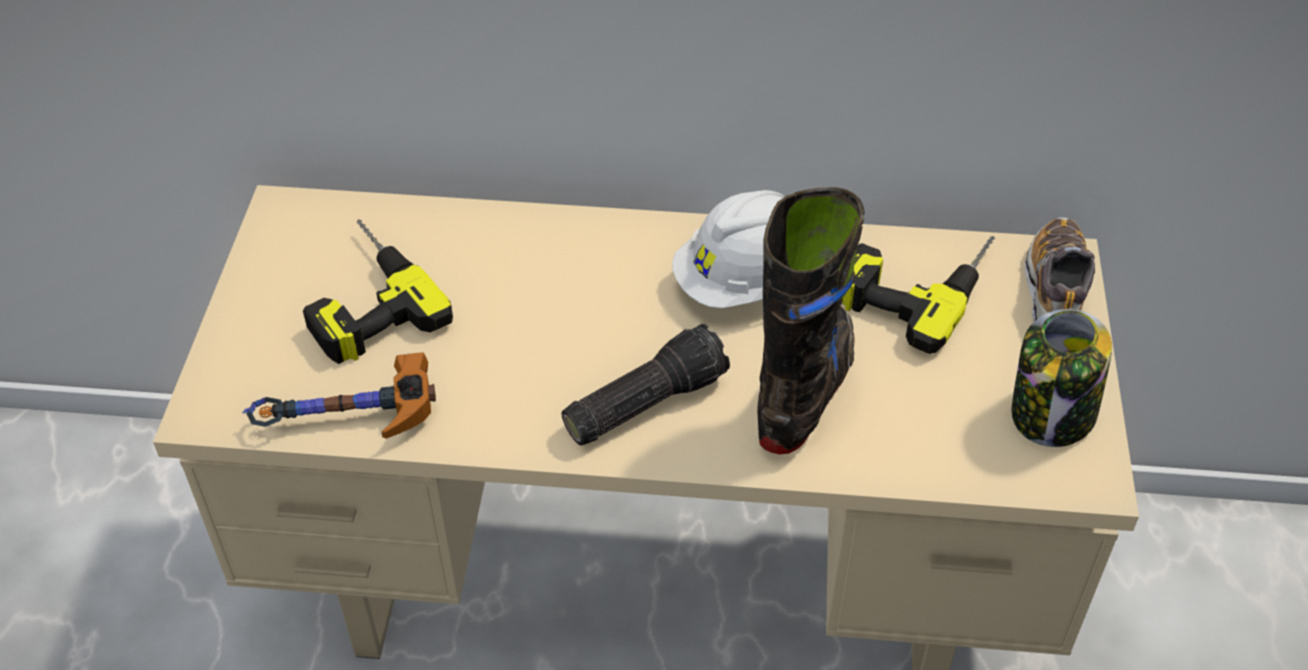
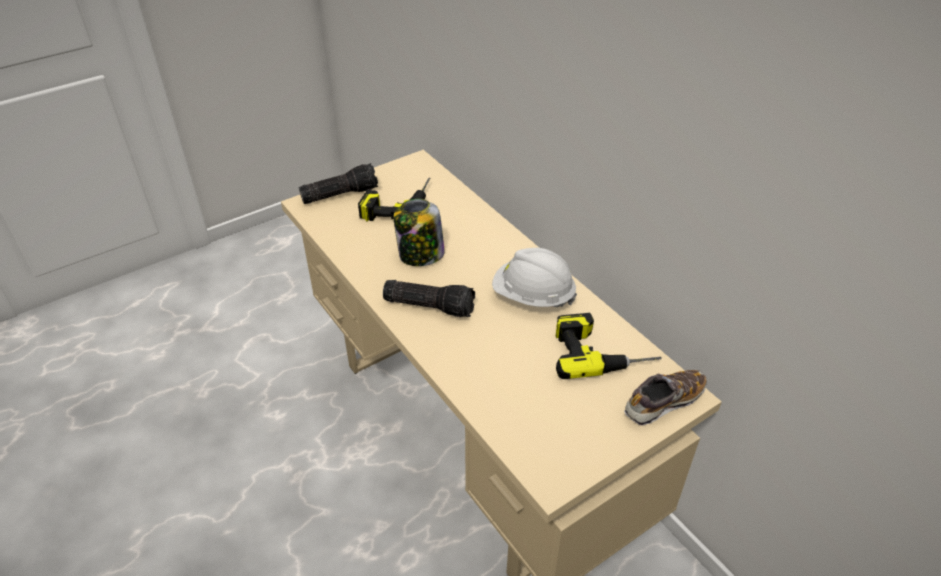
camera: 50 degrees right, 5 degrees down
hammer [242,352,436,439] -> none
black boot [757,187,865,454] -> none
jar [1012,309,1112,447] -> jar moved to [394,199,445,266]
none -> flashlight [299,163,378,204]

